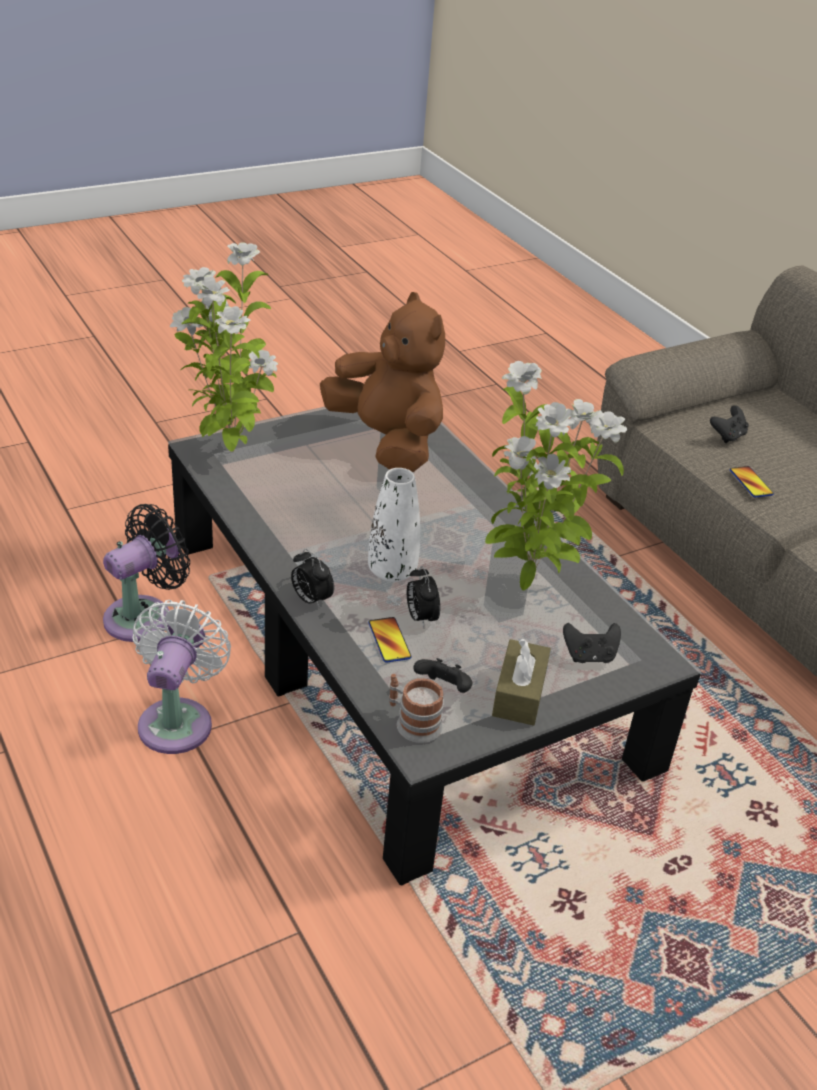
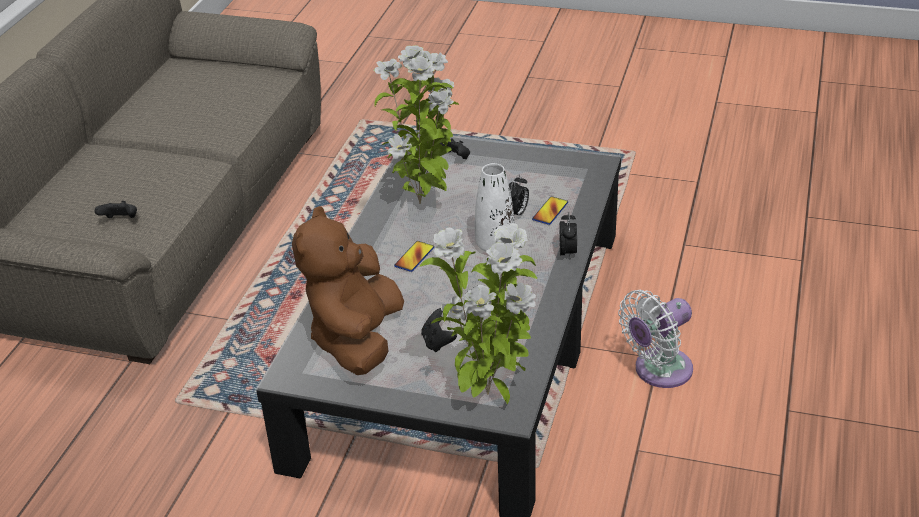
camera: 130 degrees left, 0 degrees up
black fan [103,504,190,642] -> none
mug [388,674,444,743] -> none
black game controller [413,658,472,693] -> black game controller moved to [421,308,457,352]
brown tissue box [492,638,551,726] -> none
phone [730,466,774,498] -> phone moved to [394,241,434,272]

